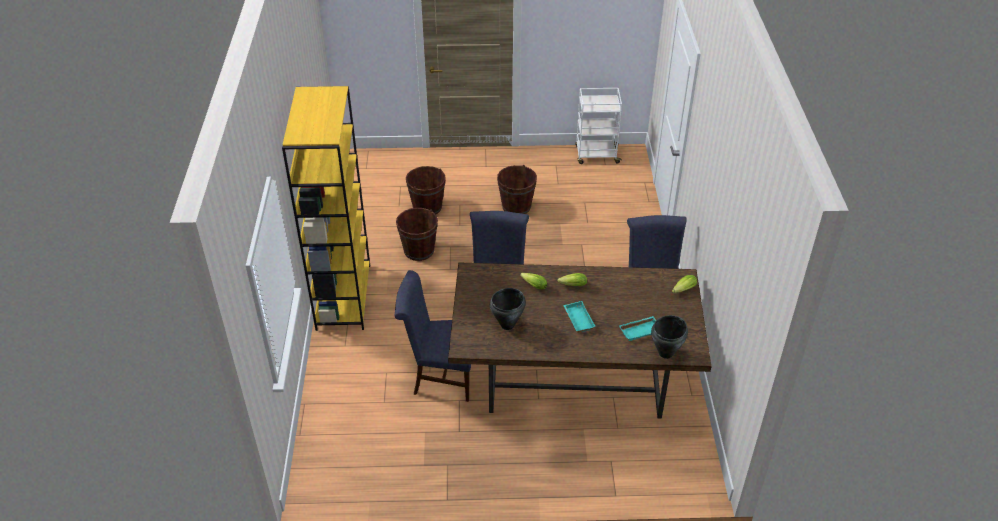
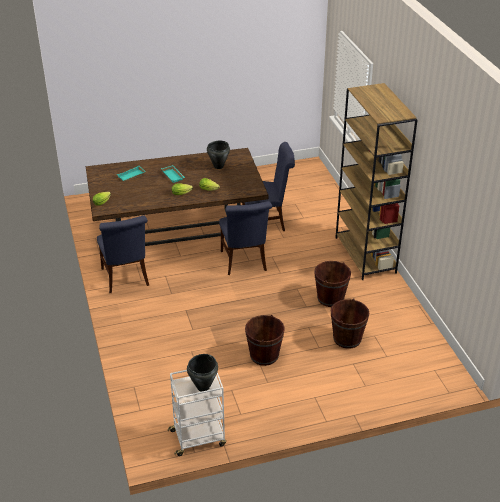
camera: 165 degrees right, 5 degrees down
yellow bookcase [282,86,370,331] -> brown bookcase [335,83,418,280]
black cooking pot [651,315,688,359] -> black cooking pot moved to [187,354,218,392]

